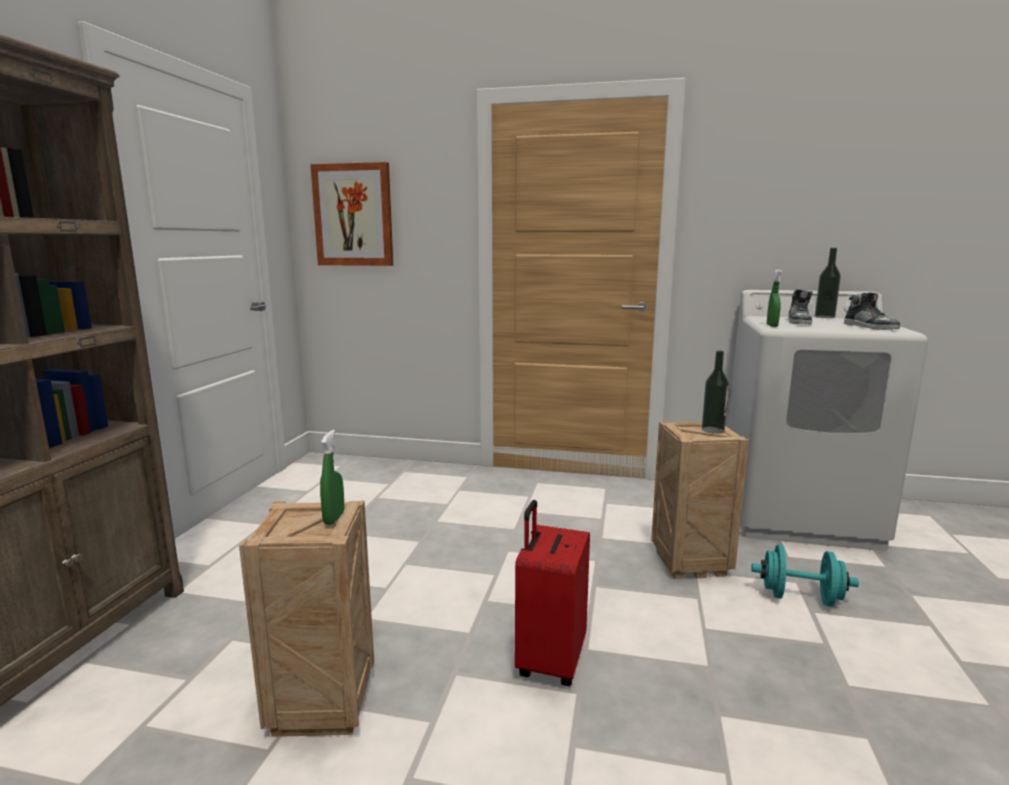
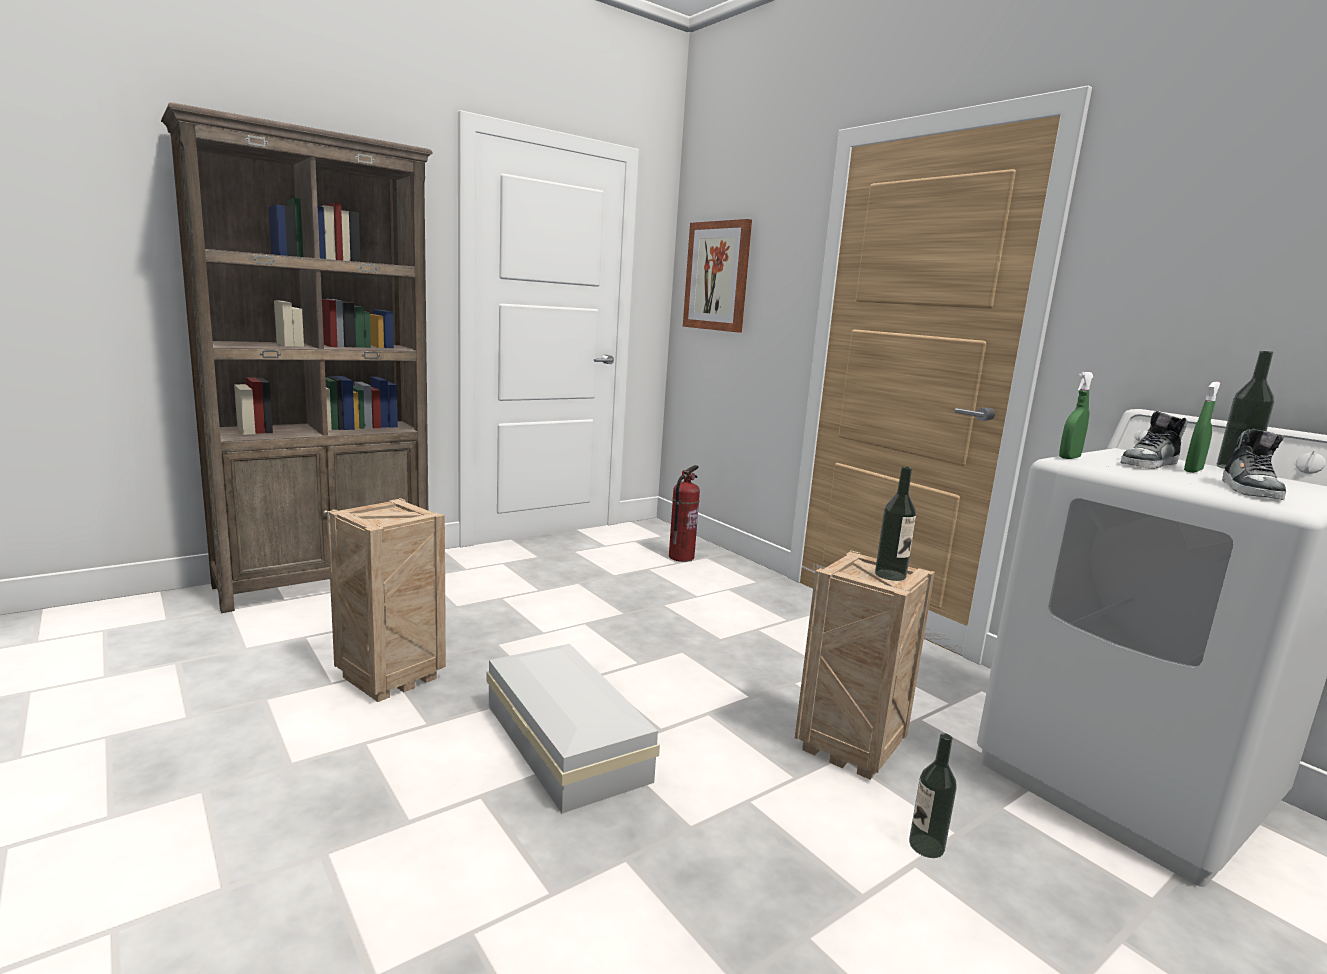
camera: 40 degrees right, 0 degrees up
green spray bottle [320,430,344,525] -> green spray bottle moved to [1184,382,1221,473]
red suitcase [515,500,590,686] -> white storage box [486,644,660,813]
turquoise dumbbell [751,545,859,606] -> bottle [909,733,957,858]
none -> fire extinguisher [669,465,700,562]

